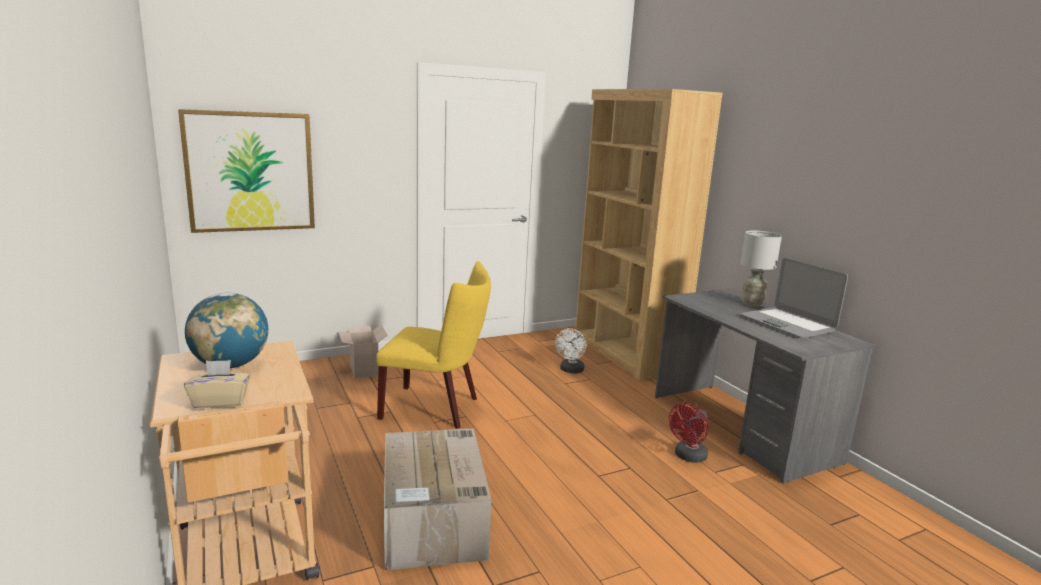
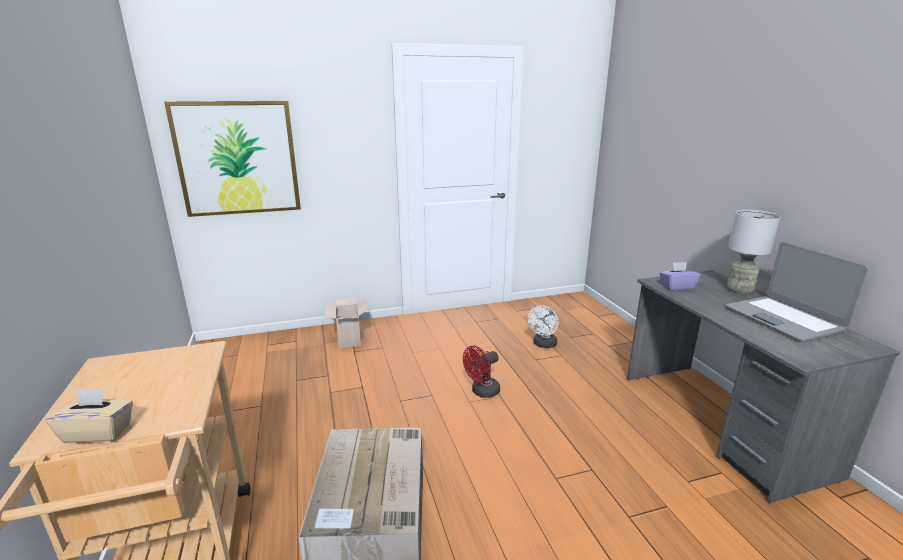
camera: 10 degrees right, 5 degrees up
globe [185,293,269,368] -> none
yellow chair [376,261,491,429] -> none
brown bookcase [575,89,723,381] -> none
red fan [669,403,709,463] -> red fan moved to [463,345,500,398]
none -> purple tissue box [660,262,701,290]

